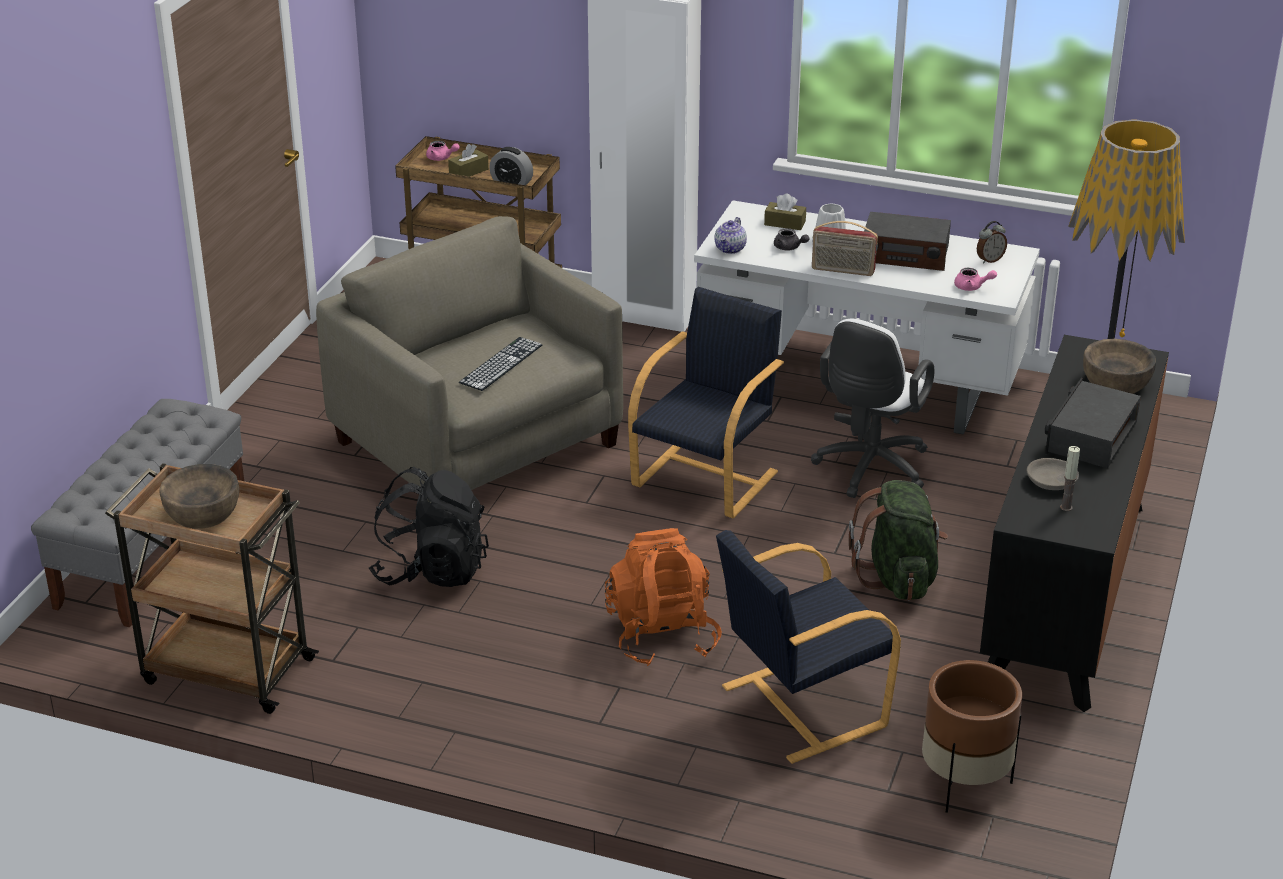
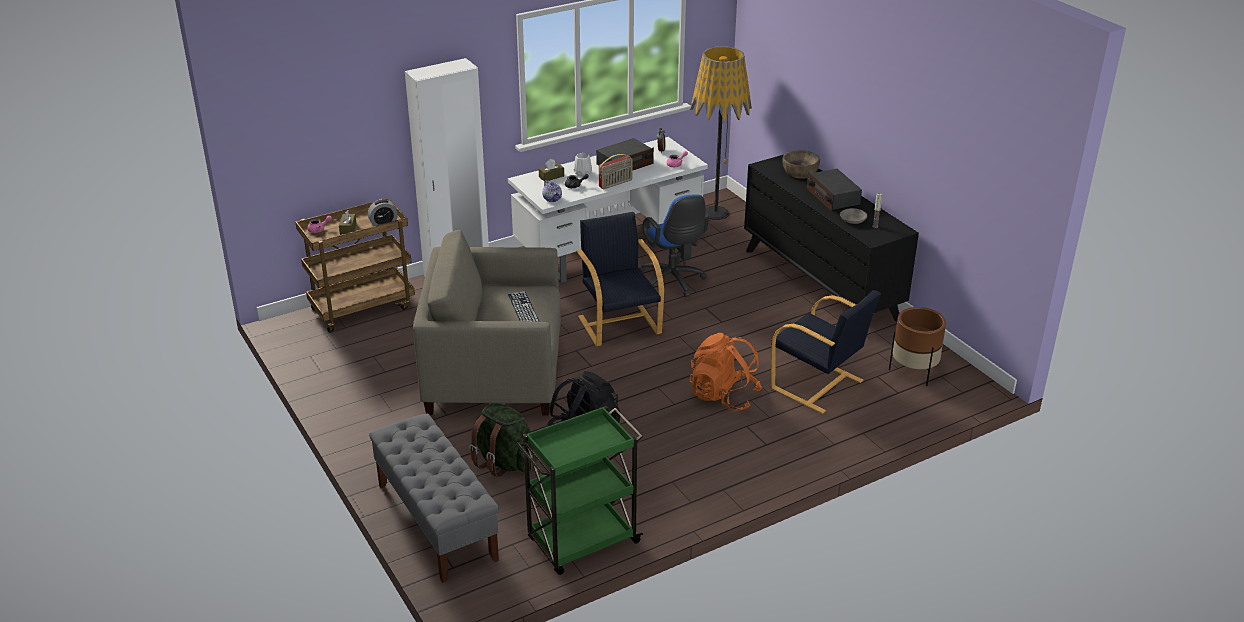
camera: 50 degrees left, 0 degrees up
brown cart [105,463,319,714] -> green cart [517,406,643,575]
brown bowl [159,464,239,529] -> none
black armchair [716,530,901,764] -> black armchair turned 60 degrees counterclockwise [771,290,881,414]
white office chair [811,319,934,498] -> blue office chair [639,194,709,297]
green backpack [849,480,948,601] -> green backpack moved to [469,403,537,478]

